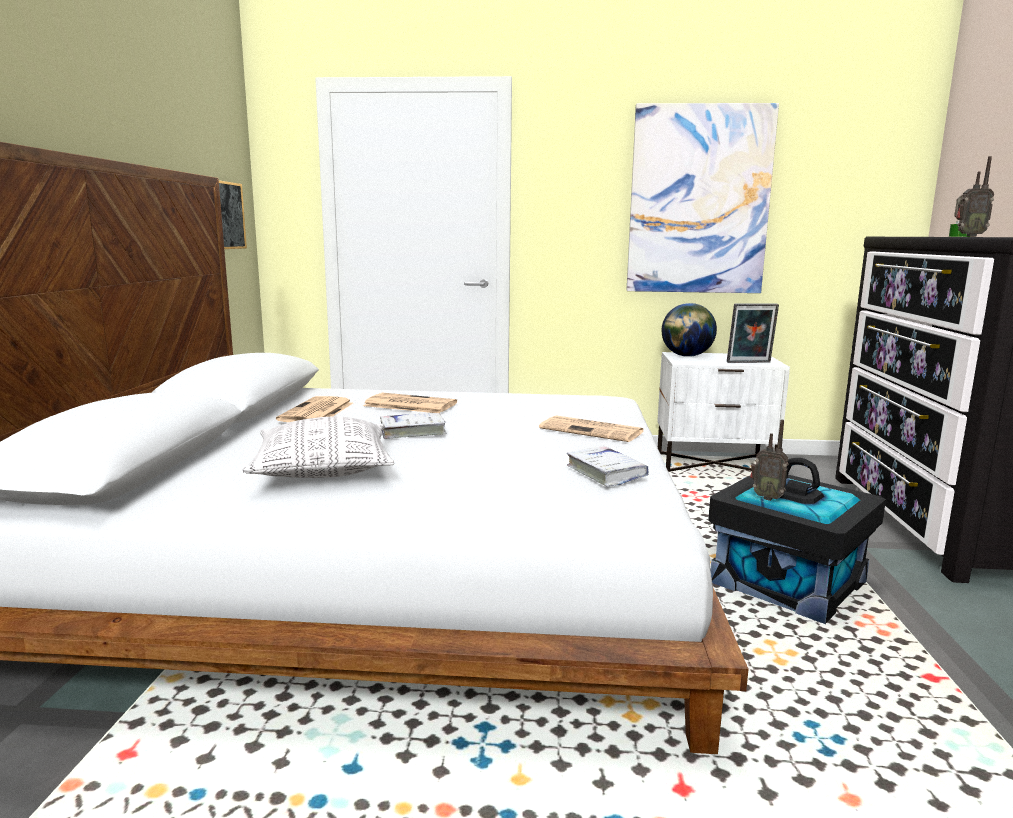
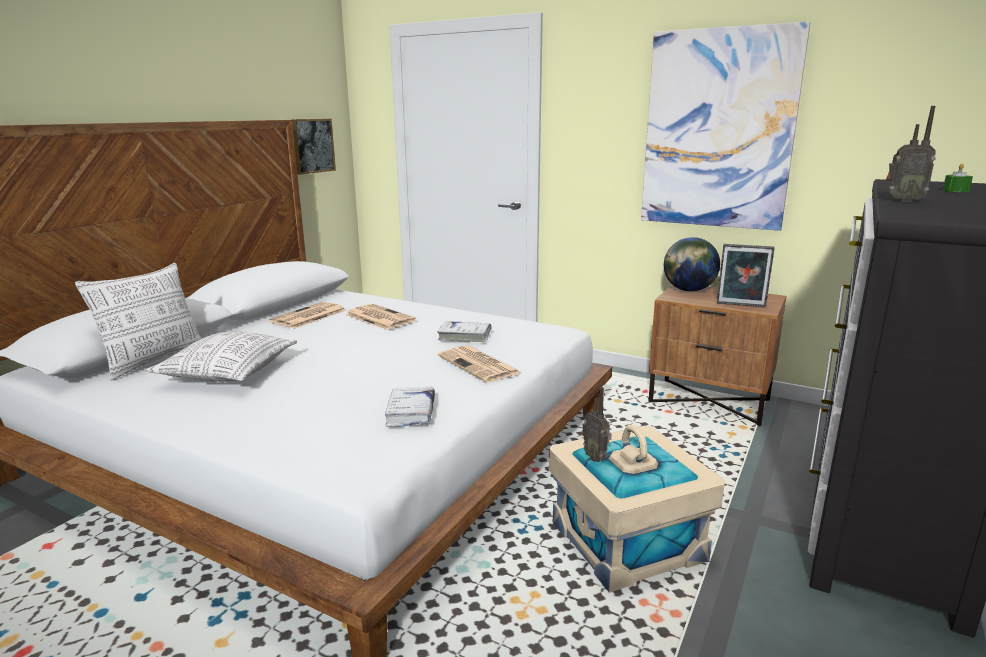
camera: 25 degrees right, 5 degrees up
white book [380,413,447,439] -> white book moved to [437,321,492,342]
white nightstand [657,352,790,472] -> brown nightstand [648,285,786,426]
black storage box [708,458,886,624] -> beige storage box [549,424,725,592]
none -> pillow [75,263,201,380]

